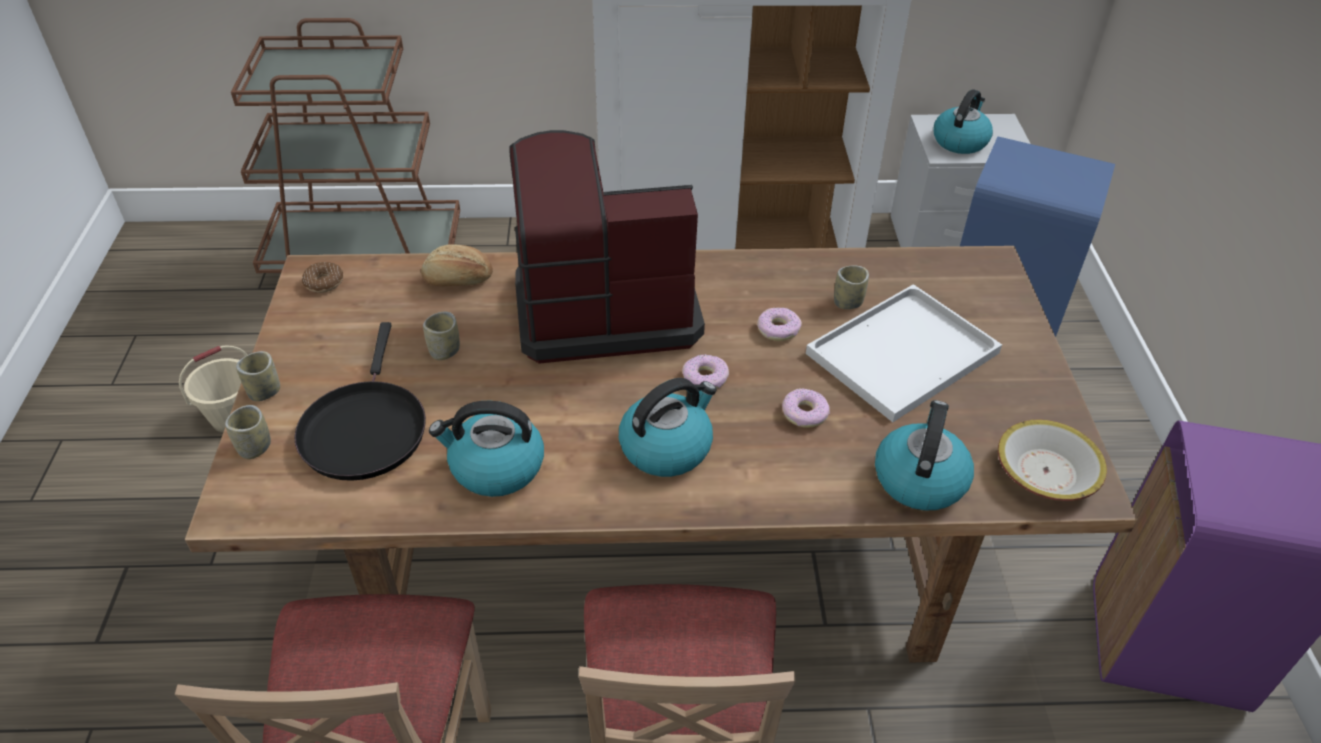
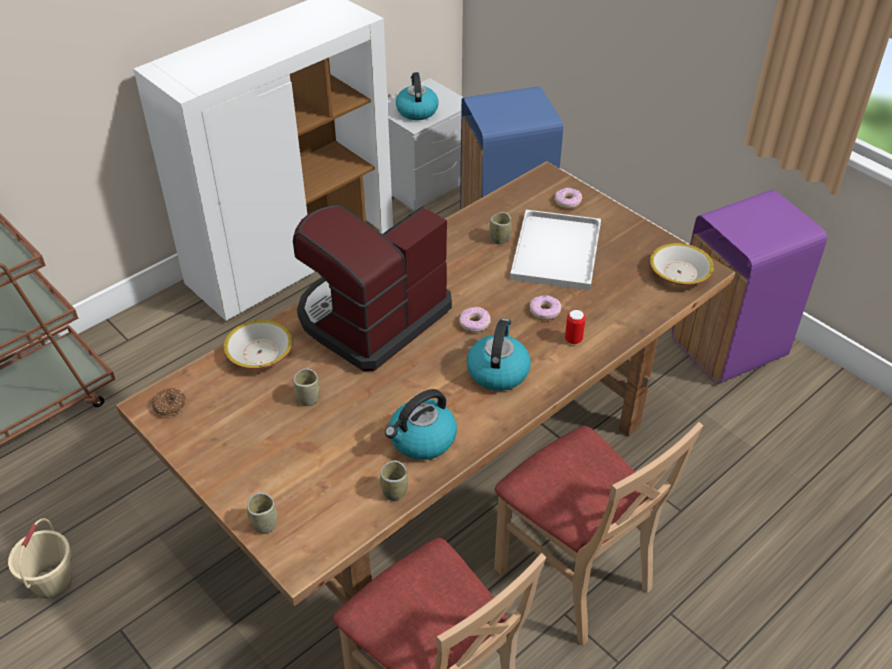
camera: 40 degrees left, 0 degrees up
cup [236,351,280,401] -> cup moved to [380,460,408,501]
black frying pan [294,322,426,481] -> none
bread [421,244,493,286] -> bowl [223,320,293,369]
donut [757,308,802,341] -> donut moved to [554,188,582,209]
kettle [875,400,974,510] -> none
none -> can [565,310,585,344]

